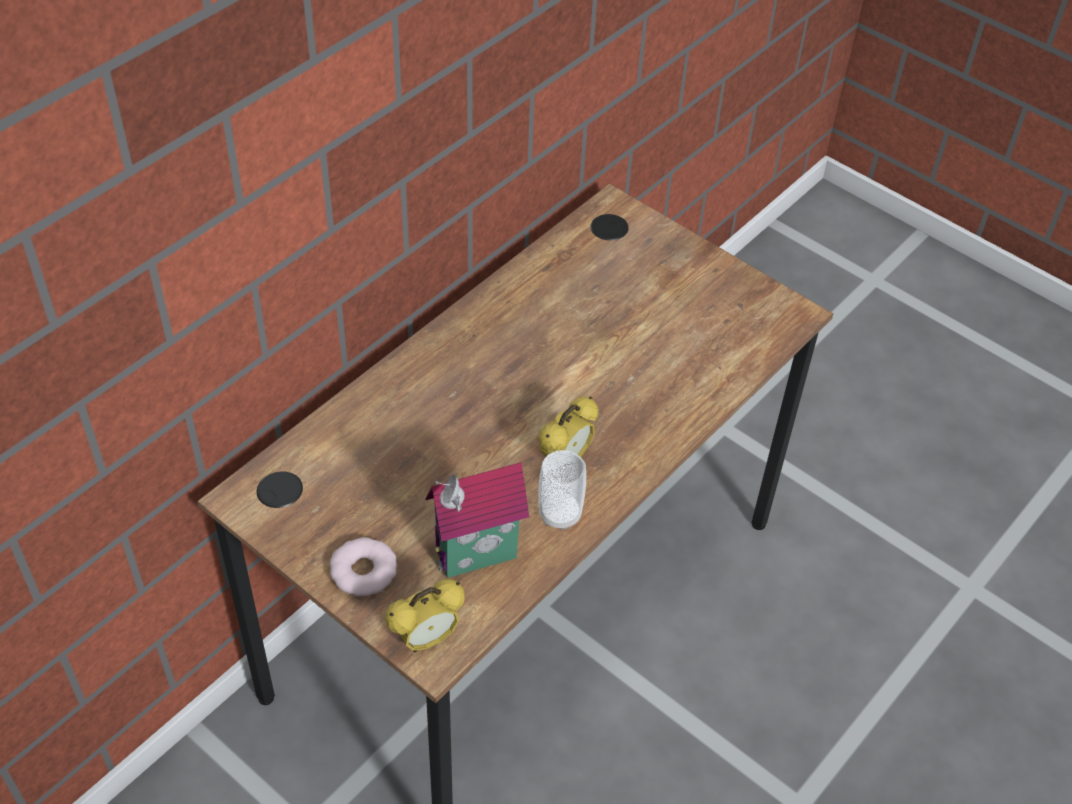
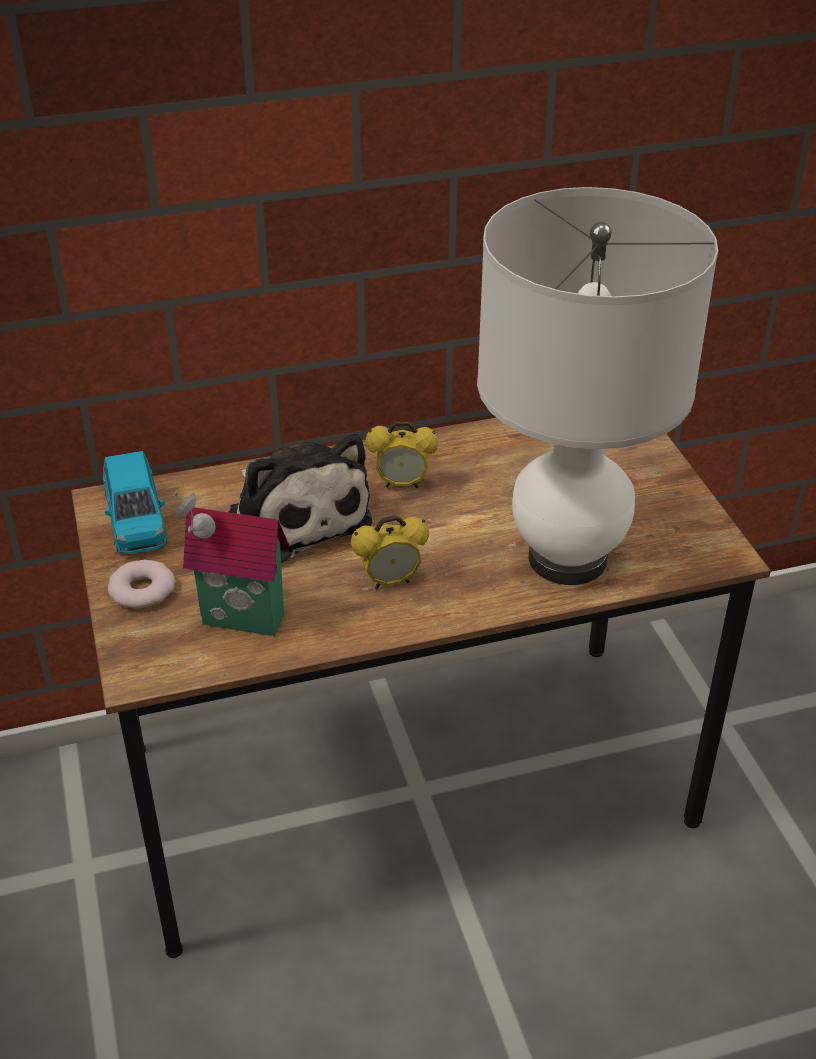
camera: 35 degrees right, 10 degrees down
alarm clock [386,579,465,652] -> alarm clock moved to [366,421,439,488]
cup [538,450,586,530] -> none
none -> blue toy car [103,451,167,554]
none -> plush toy [229,433,372,563]
none -> white table lamp [477,187,718,585]

